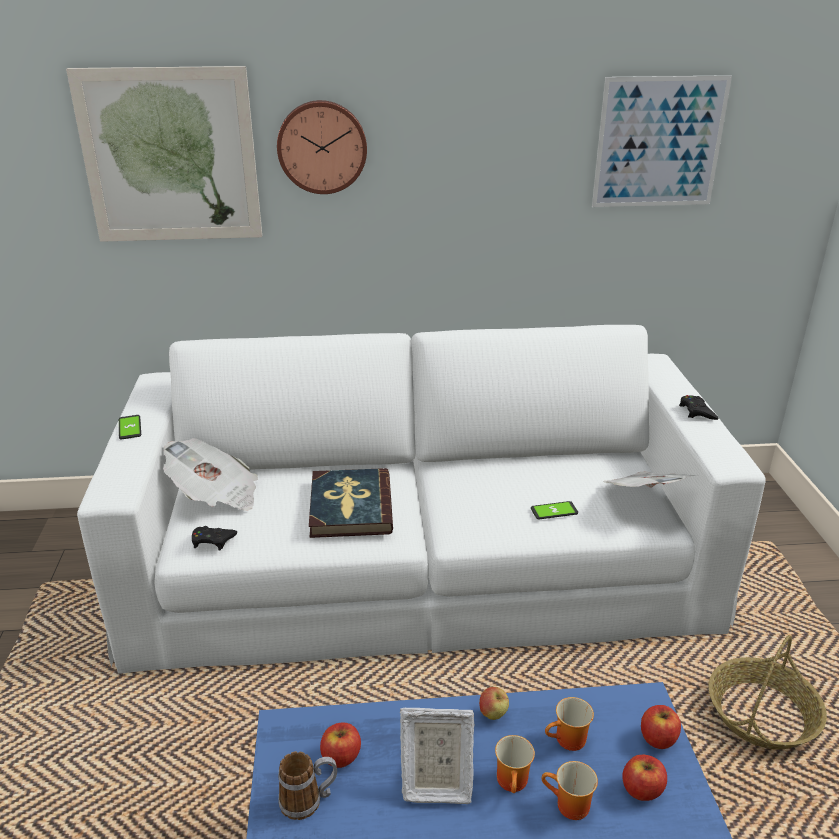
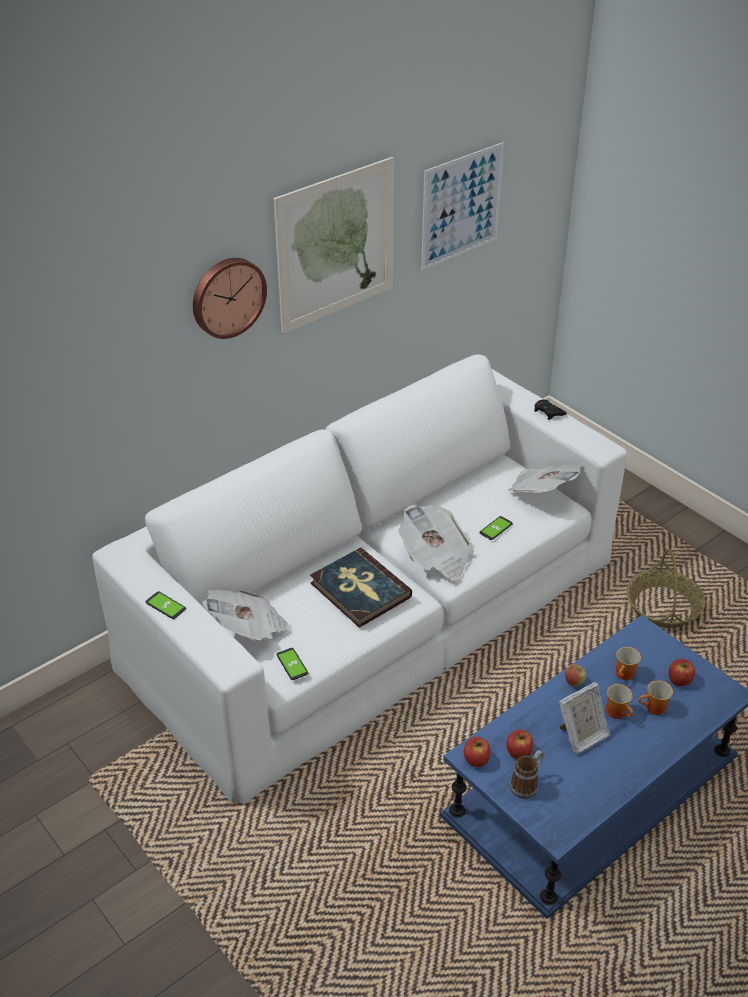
camera: 35 degrees left, 10 degrees up
picture [66,66,262,242] -> picture moved to [274,157,394,334]
black game controller [192,526,237,551] -> phone [276,648,308,680]
apple [641,705,681,749] -> apple moved to [464,737,491,767]
none -> newspaper [399,505,474,581]

